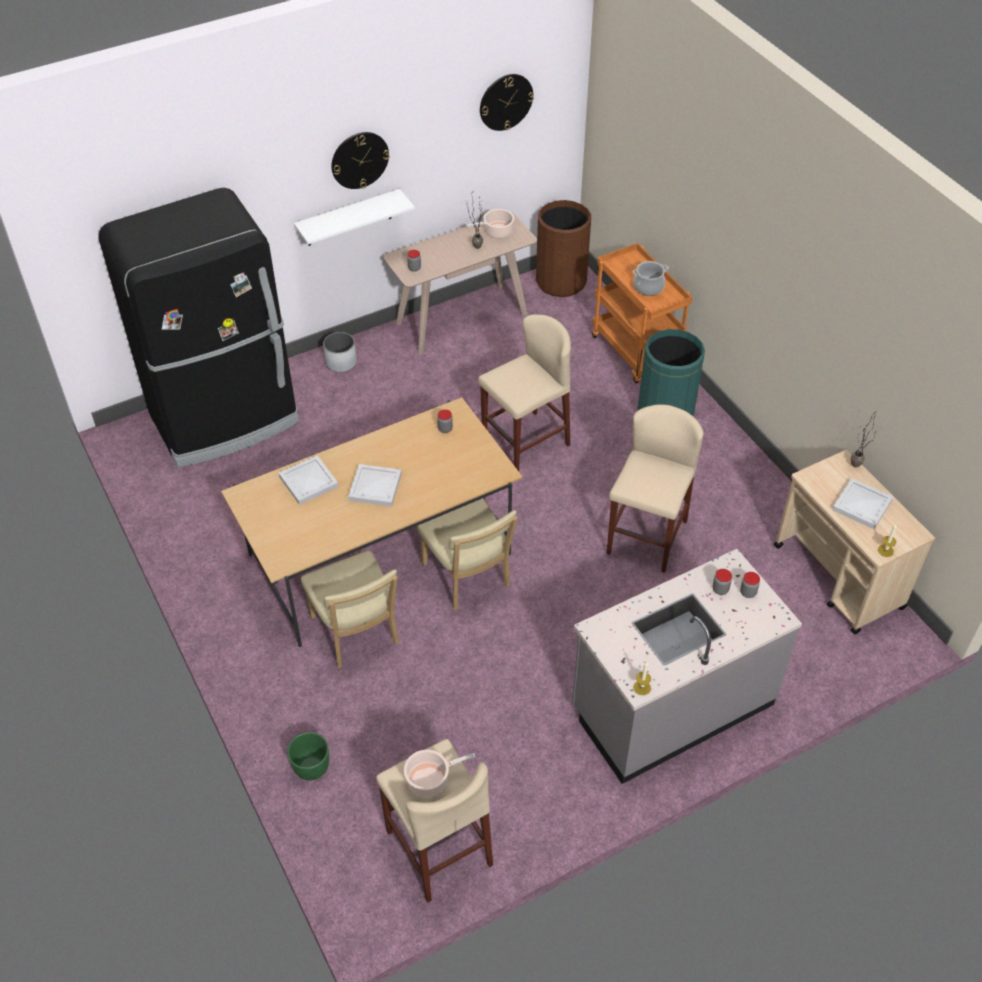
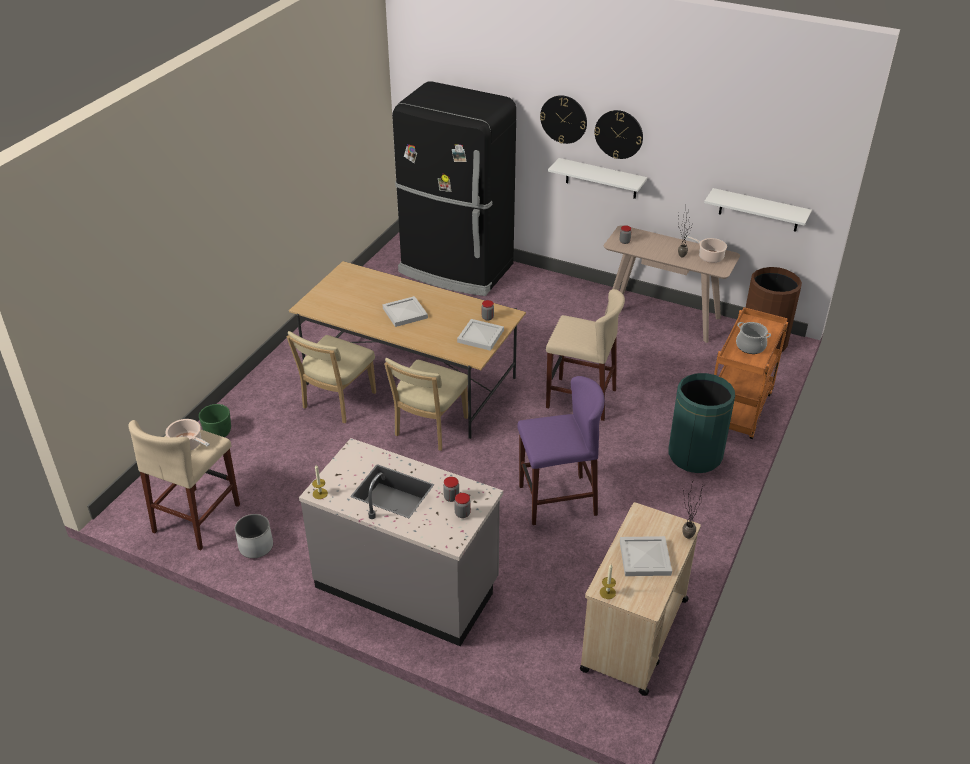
camera: 55 degrees right, 10 degrees down
white tray [279,455,339,505] -> white tray moved to [457,319,504,351]
white planter [323,332,357,372] -> white planter moved to [235,514,273,558]
wall clock [480,74,534,131] -> wall clock moved to [540,95,587,144]
beige stool [606,404,704,573] -> purple stool [517,376,605,525]
none -> white shelf [704,188,812,232]

